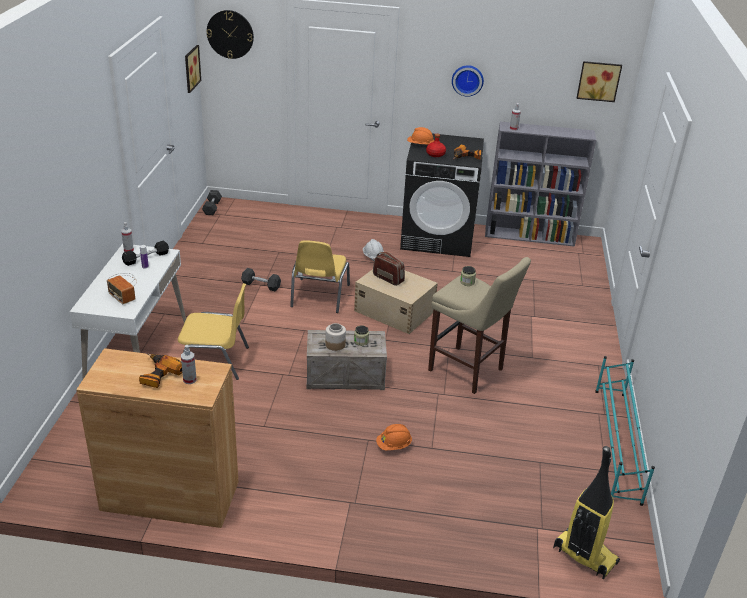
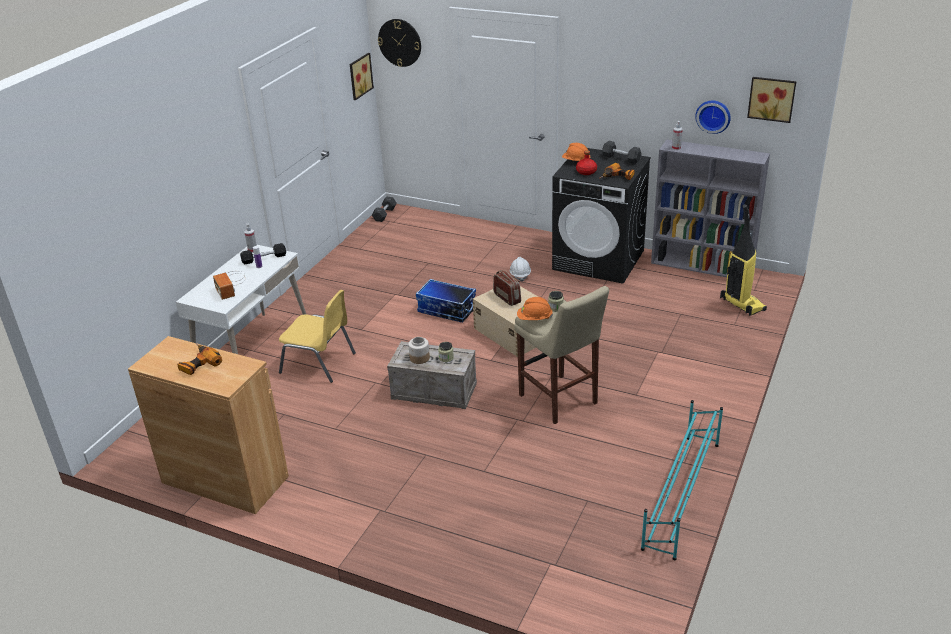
camera: 20 degrees right, 0 degrees up
spray bottle [181,345,196,384] -> none
grey dumbbell [241,268,281,291] -> grey dumbbell moved to [602,141,642,164]
yellow chair [290,240,350,313] -> storage box [416,279,476,322]
orange hard hat [376,424,412,450] -> orange hard hat moved to [517,297,553,320]
wall clock [452,65,484,97] -> wall clock moved to [695,101,731,134]
vacuum cleaner [553,446,620,579] -> vacuum cleaner moved to [720,204,767,316]

